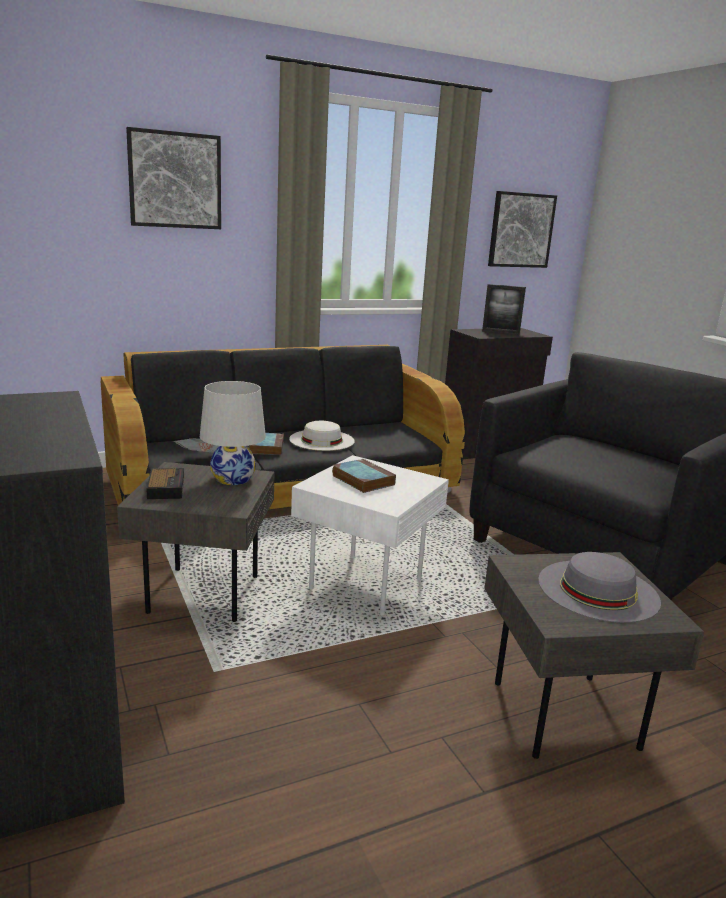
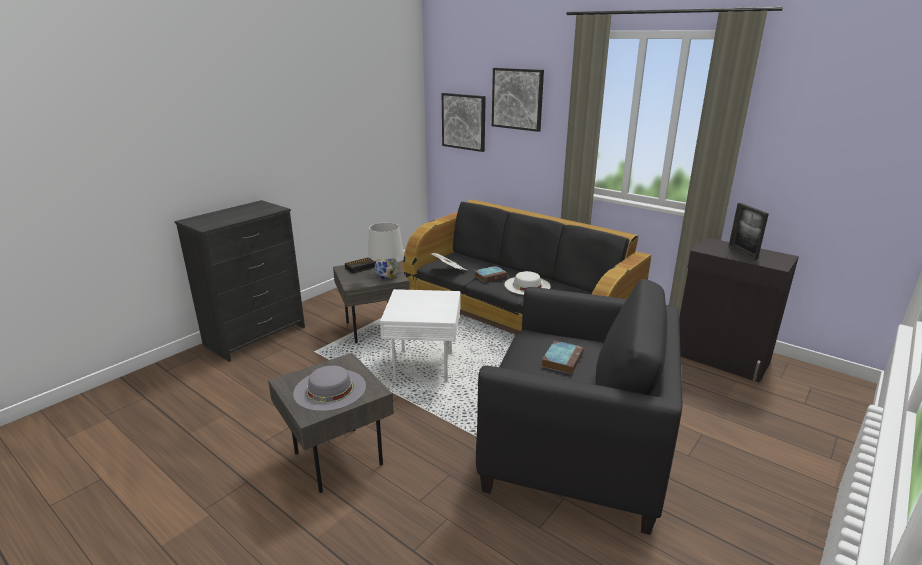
camera: 65 degrees right, 5 degrees up
book [332,459,396,493] -> book moved to [542,340,584,374]
picture [488,191,557,268] -> picture moved to [442,93,486,152]

